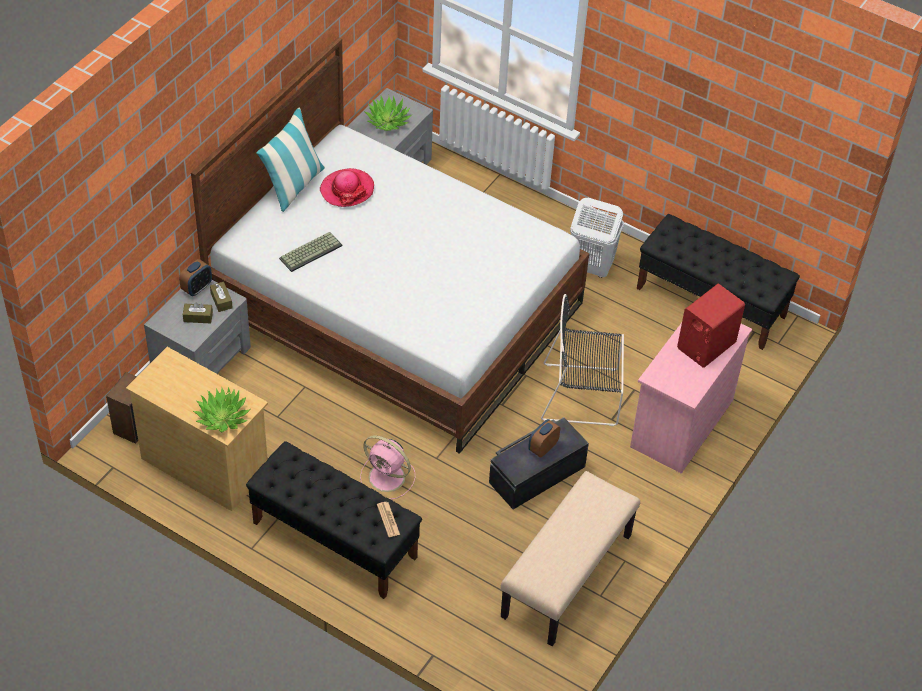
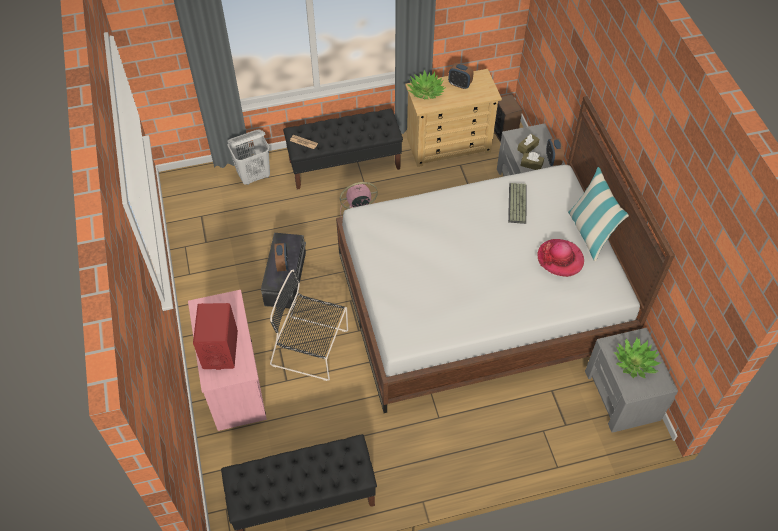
camera: 135 degrees right, 5 degrees up
beige bench [500,471,640,646] -> none
black chair [541,294,624,426] -> black chair turned 120 degrees counterclockwise [270,270,348,381]
white laundry basket [570,198,624,278] -> white laundry basket moved to [227,129,270,185]
none -> alarm clock [448,63,474,89]

